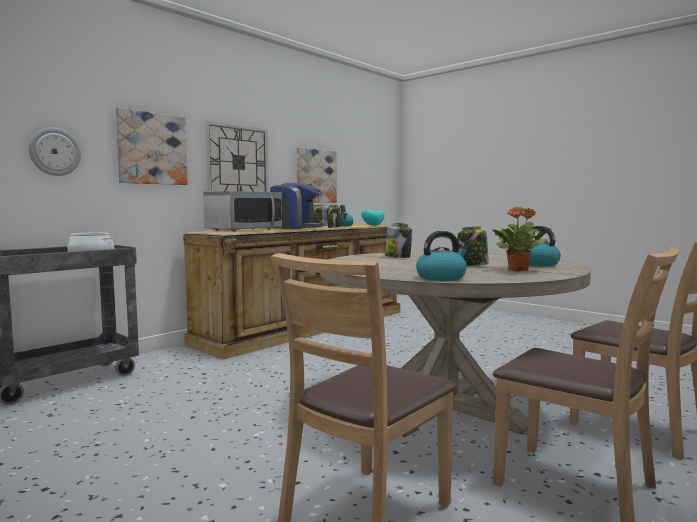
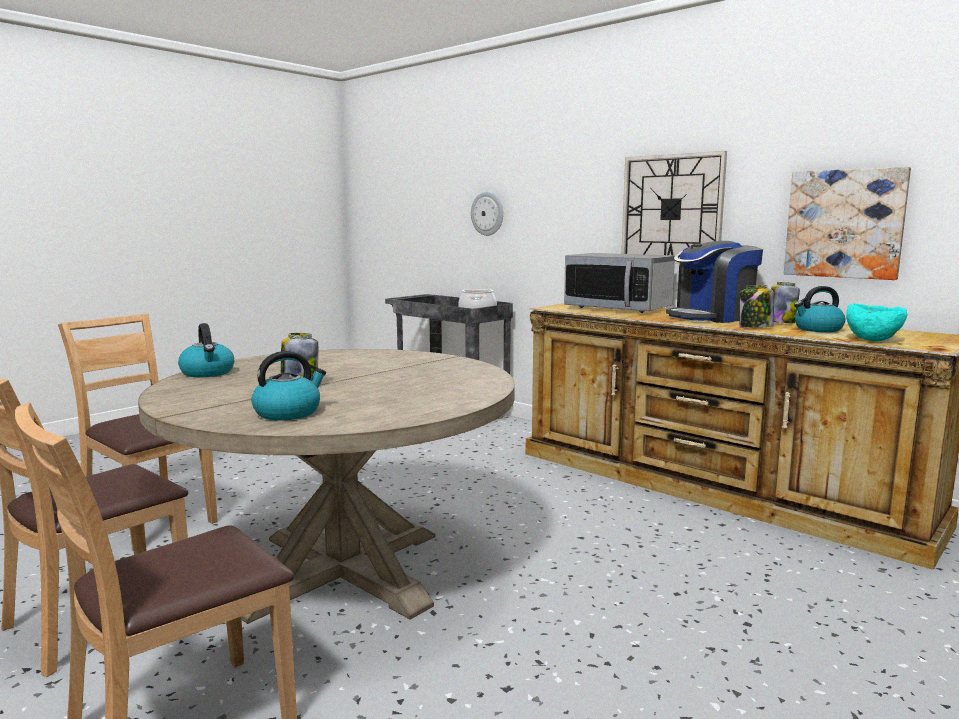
camera: 90 degrees right, 5 degrees up
picture [116,108,188,185] -> none
coffee machine [270,183,324,229] -> coffee machine turned 45 degrees clockwise [666,241,763,323]
jar [385,223,412,258] -> none
potted plant [492,207,550,271] -> none

